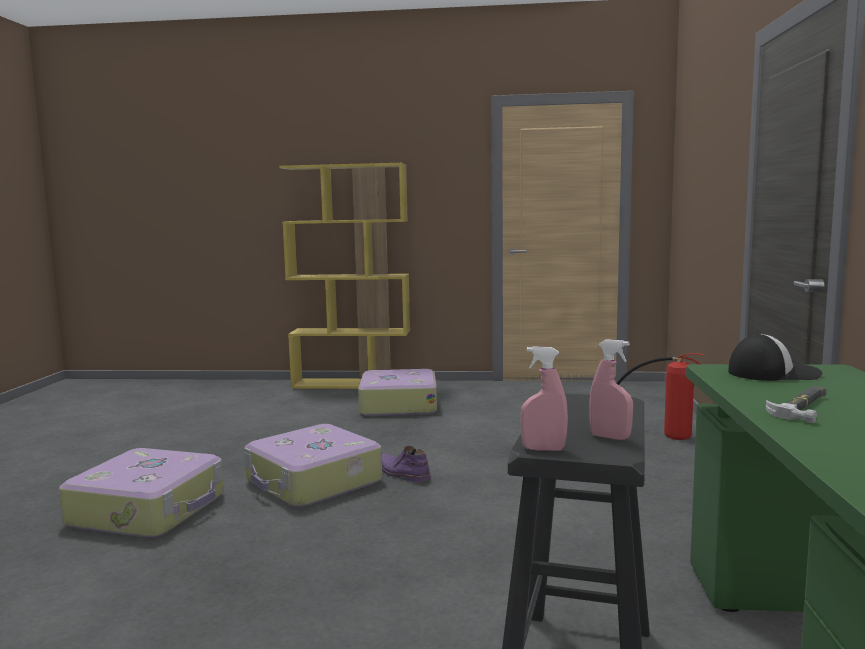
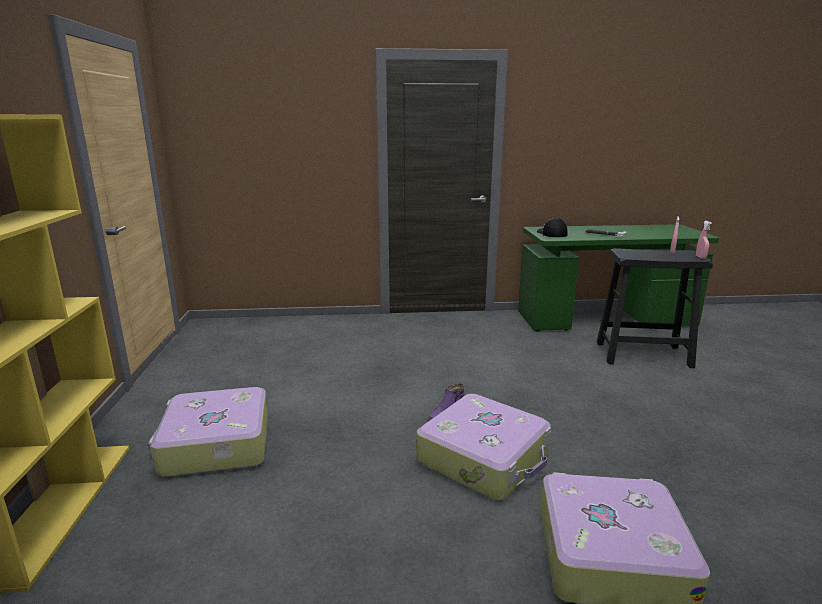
camera: 100 degrees left, 10 degrees up
fire extinguisher [617,353,704,440] -> none

